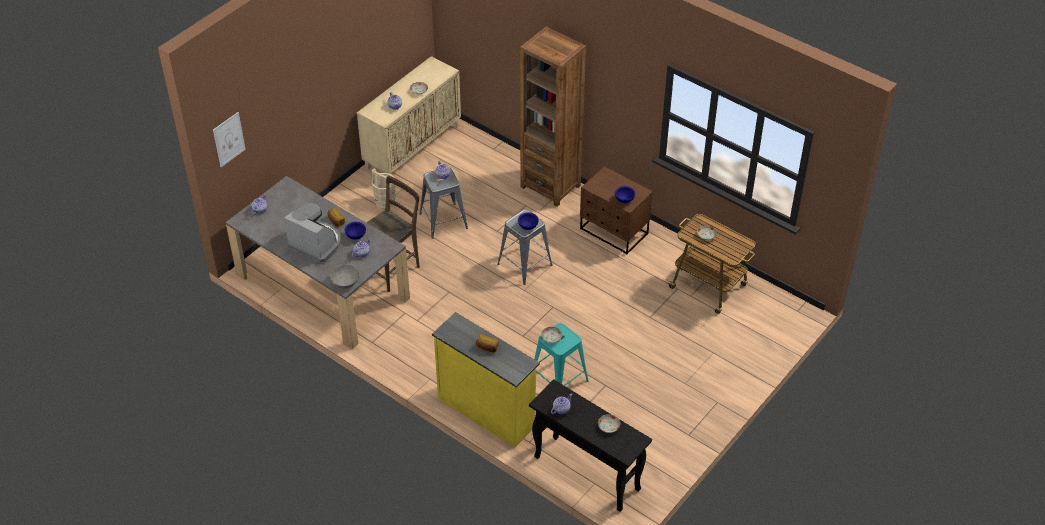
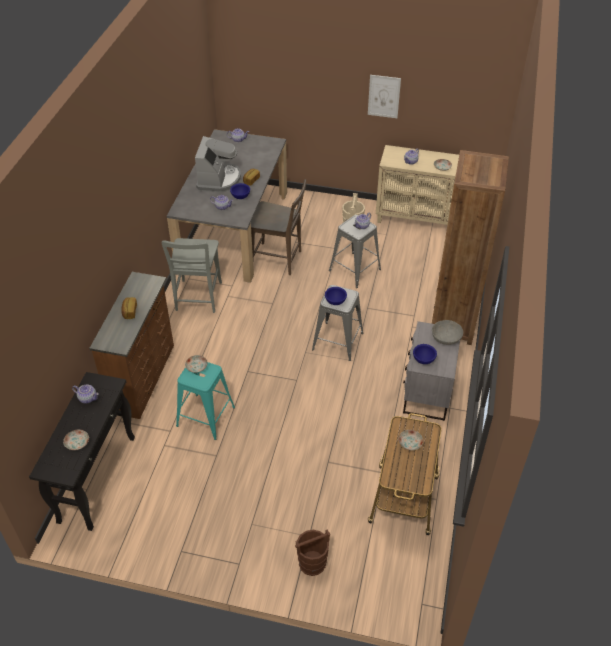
camera: 65 degrees right, 0 degrees up
picture [213,112,246,167] -> picture moved to [368,75,401,118]
grey bowl [330,264,359,289] -> grey bowl moved to [432,320,463,345]
yellow dresser [432,312,540,447] -> brown dresser [89,272,174,419]
brown nightstand [580,166,653,254] -> grey nightstand [403,321,460,421]
none -> grey chair [161,238,222,313]
none -> brown bucket [295,529,330,576]

